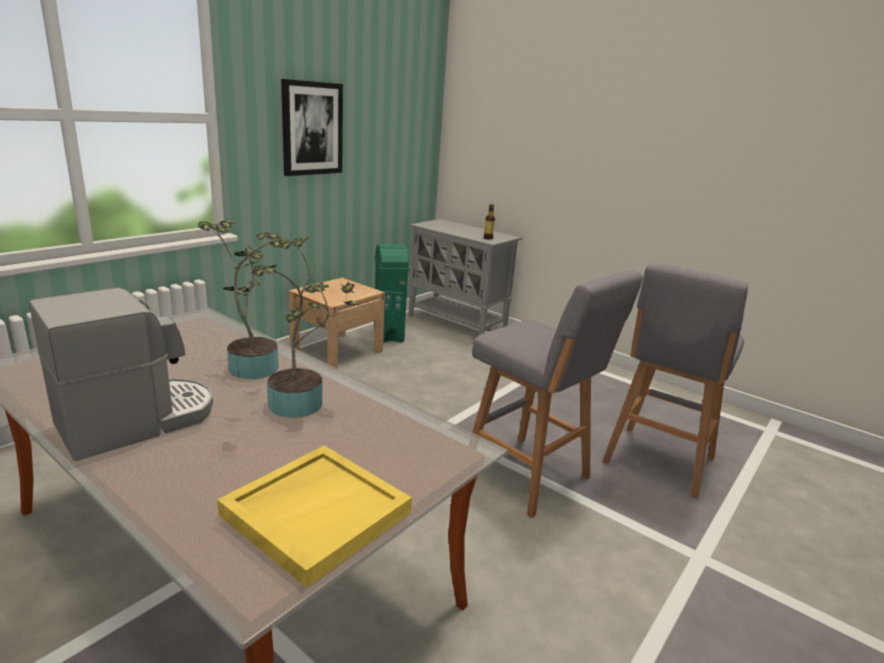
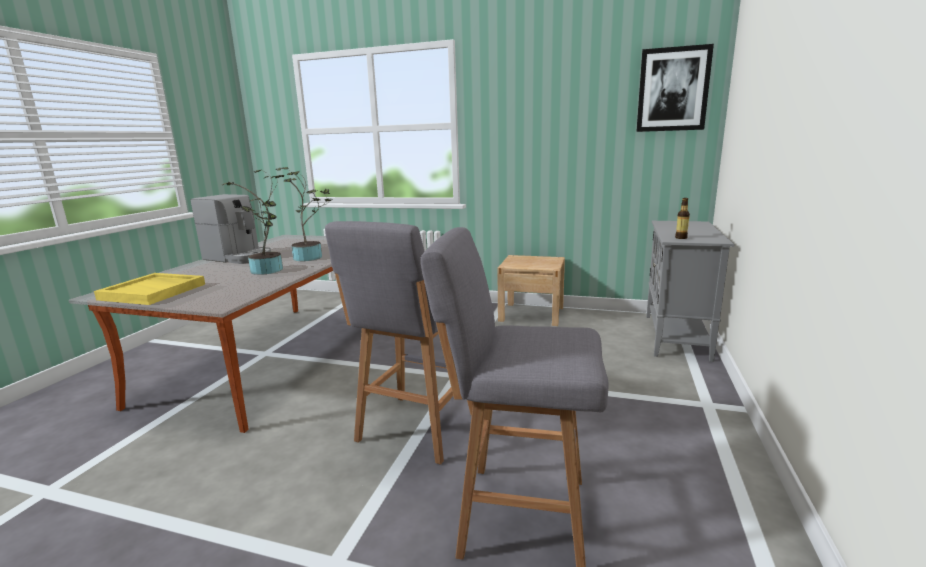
camera: 70 degrees right, 5 degrees down
picture [281,79,343,176] -> picture moved to [636,44,714,132]
green trash can [374,244,410,342] -> none

